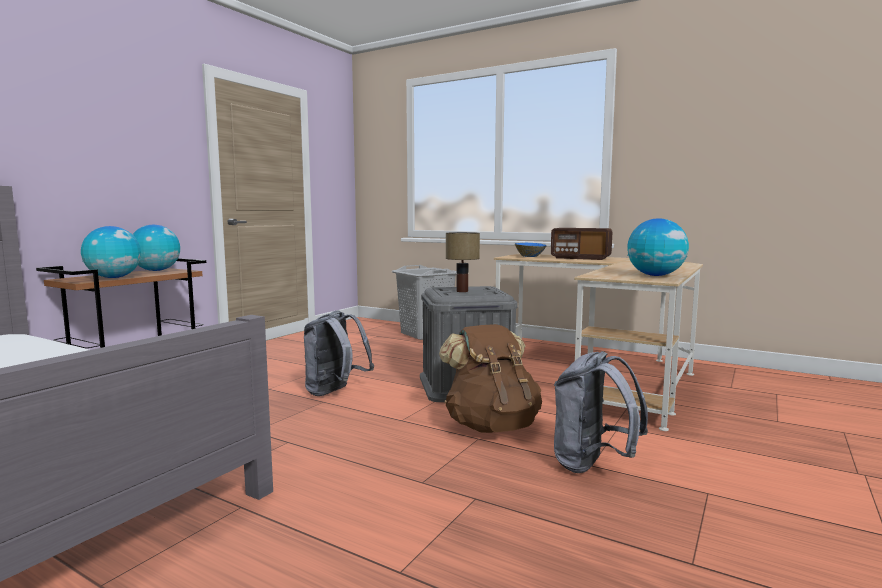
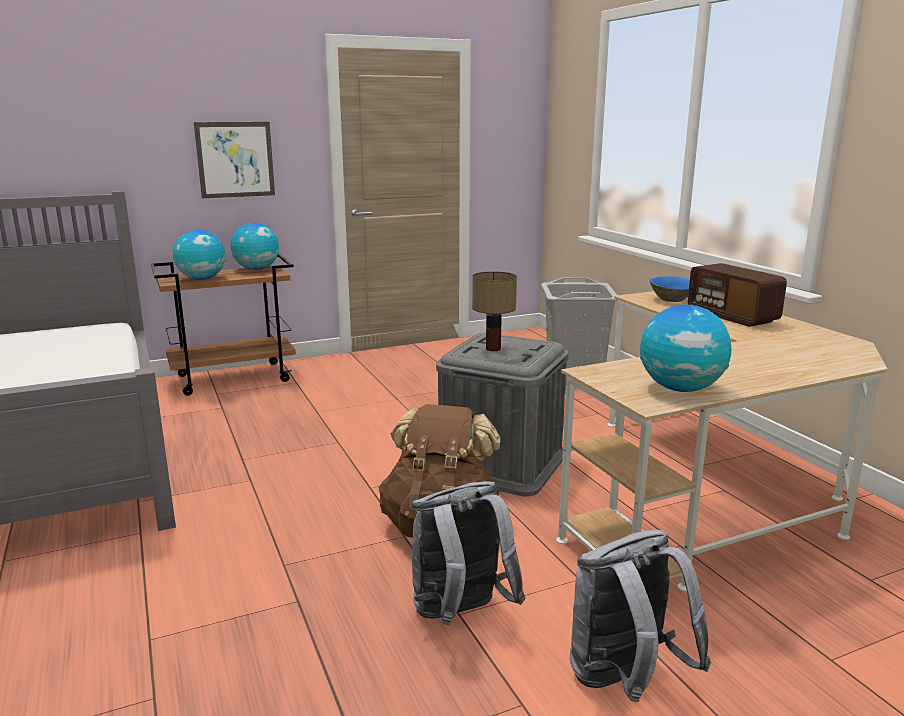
camera: 35 degrees right, 10 degrees up
grey backpack [304,311,374,396] -> grey backpack moved to [570,530,711,702]
none -> picture [194,122,275,198]

